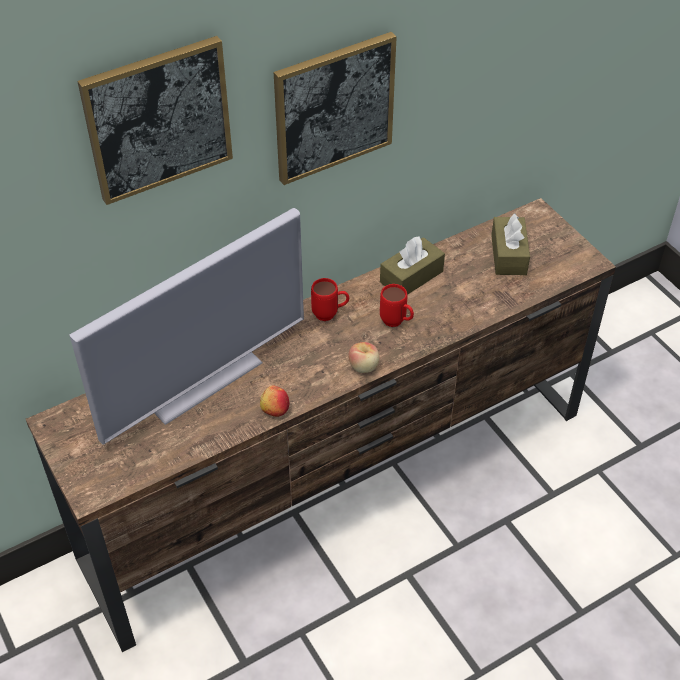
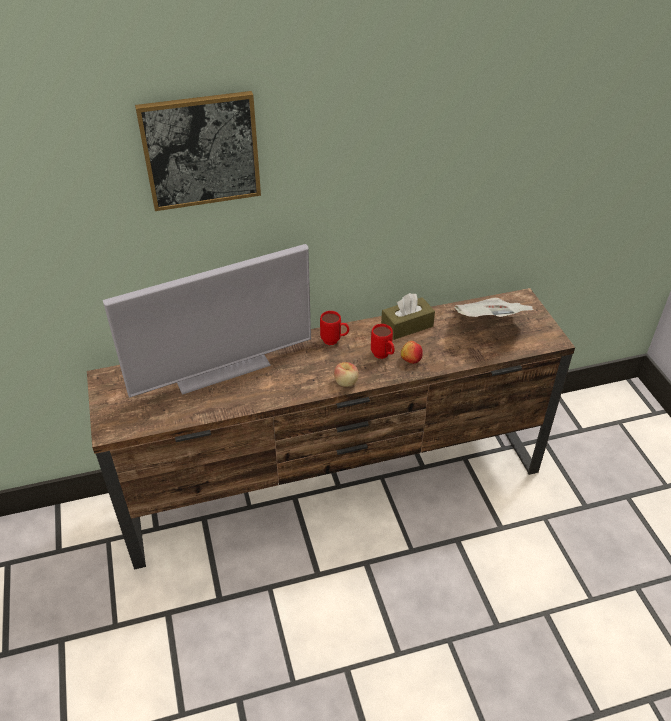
camera: 15 degrees right, 5 degrees down
apple [260,386,289,417] -> apple moved to [401,341,423,364]
picture [274,32,396,185] -> none
brown tissue box [491,214,530,275] -> newspaper [454,298,533,317]

